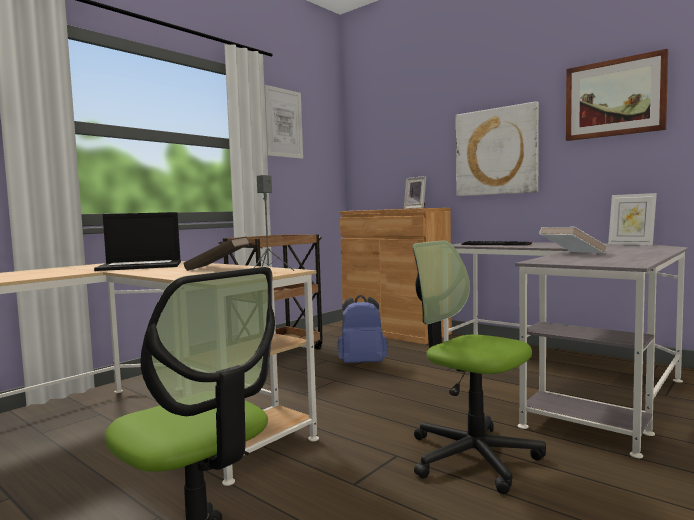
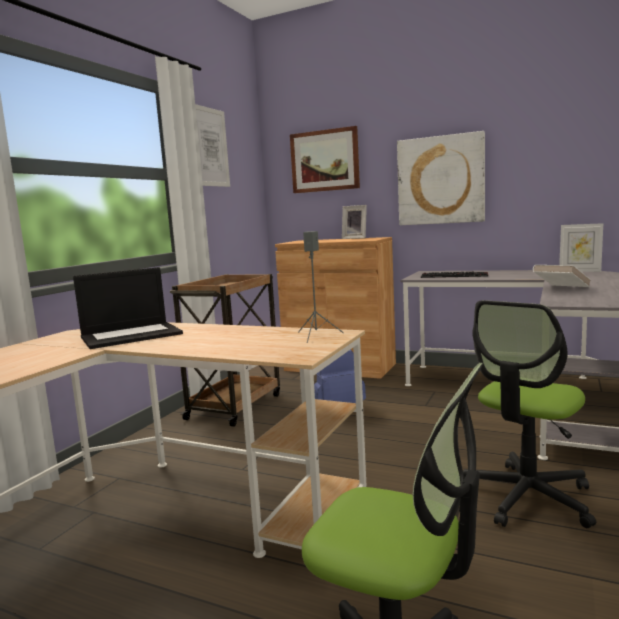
camera: 15 degrees left, 5 degrees up
brown book [183,236,249,271] -> none
office chair [413,240,546,494] -> office chair turned 75 degrees counterclockwise [463,300,596,528]
picture [566,49,668,141] -> picture moved to [290,126,360,193]

